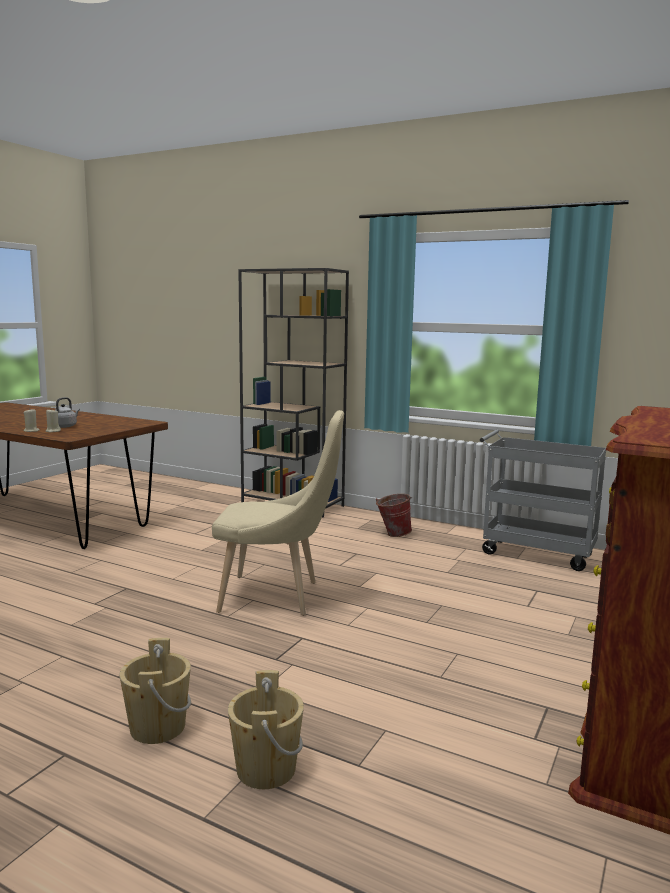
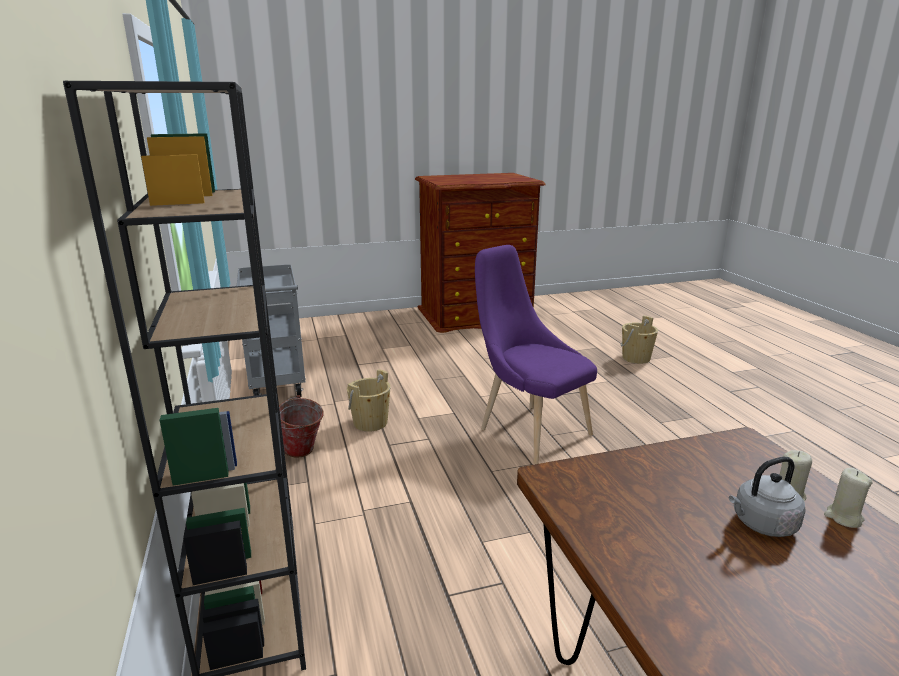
camera: 135 degrees left, 10 degrees up
beige bucket [119,638,191,744] -> beige bucket moved to [347,369,391,432]
beige chair [212,410,344,616] -> purple chair [475,245,597,464]

